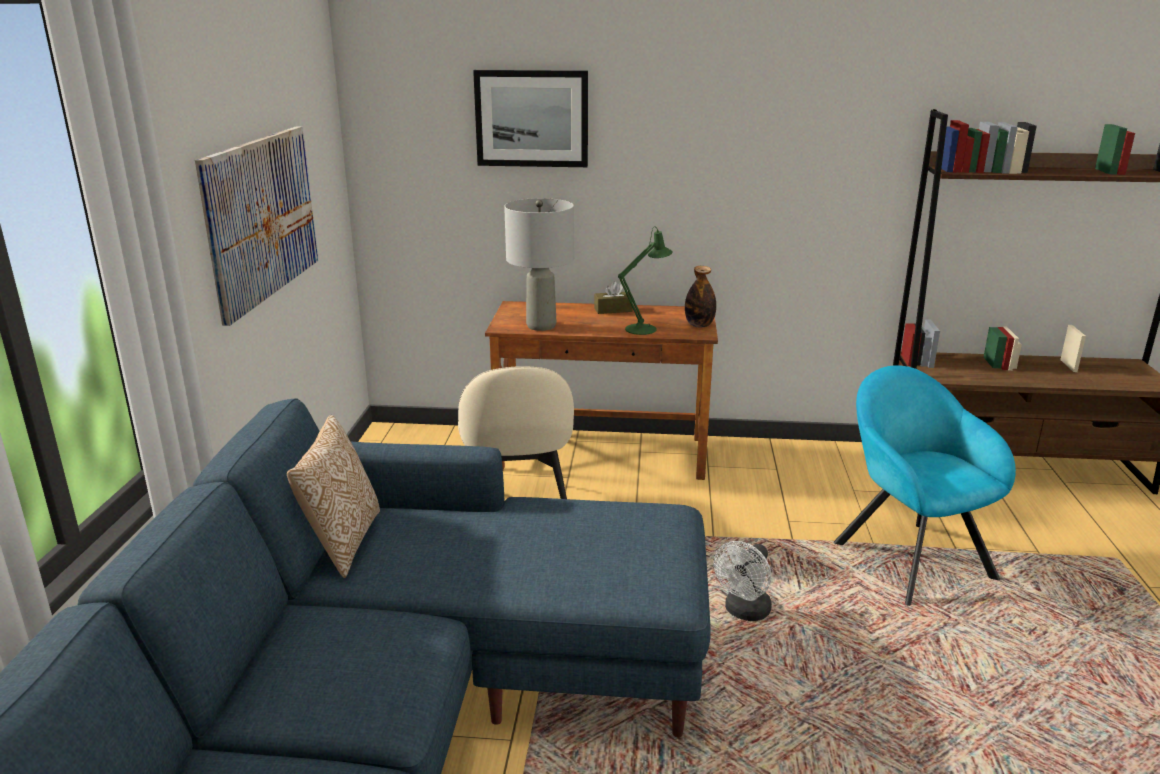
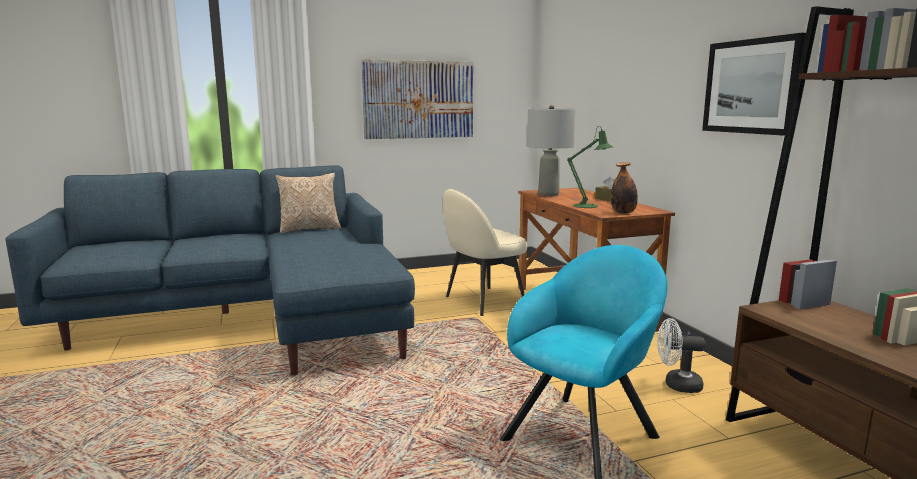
camera: 65 degrees right, 10 degrees down
picture [473,70,588,167] -> picture moved to [702,33,806,136]
white fan [714,541,772,621] -> white fan moved to [657,318,705,393]

